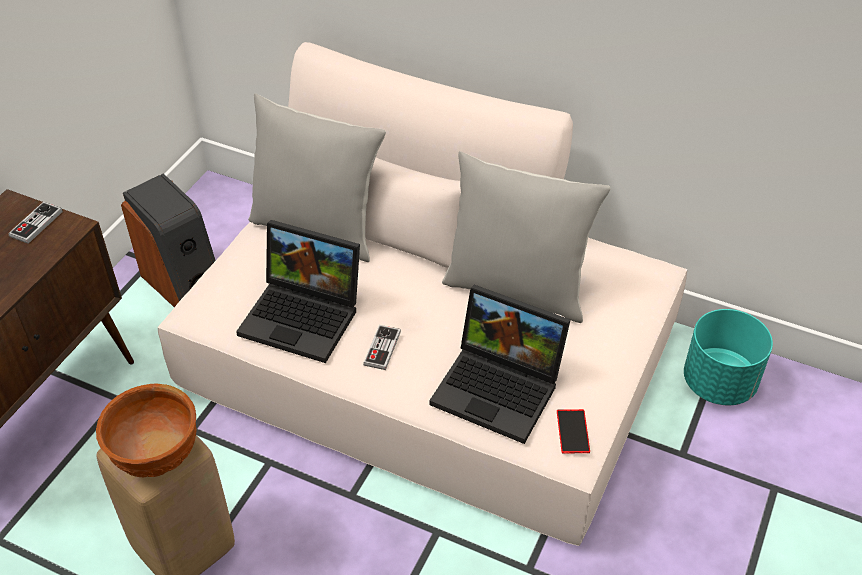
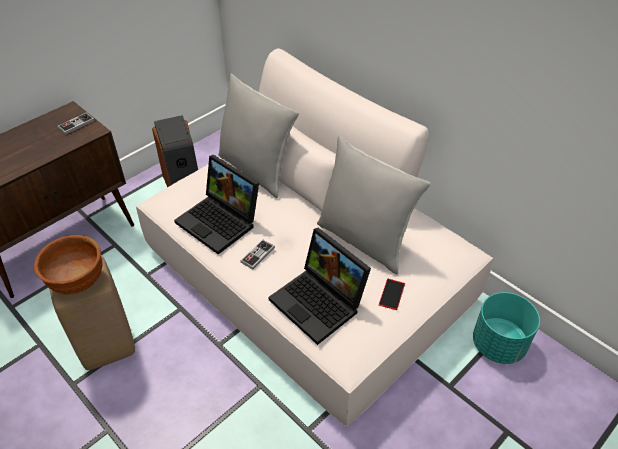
camera: 20 degrees right, 0 degrees up
phone [557,409,590,453] -> phone moved to [379,279,405,310]

